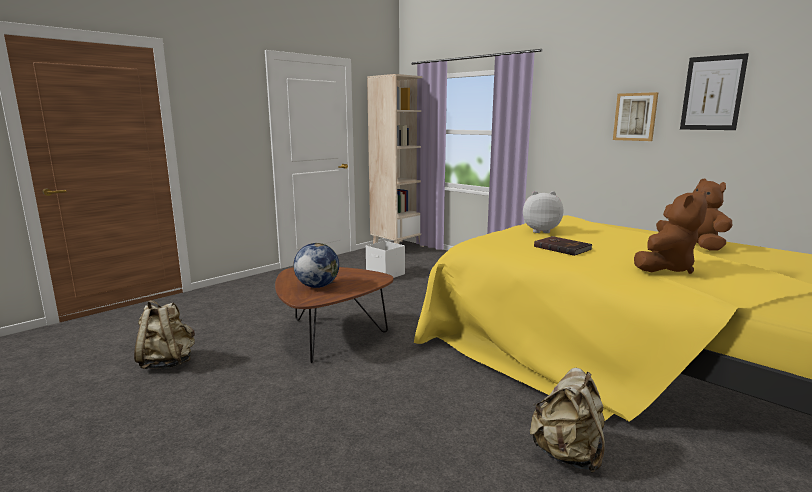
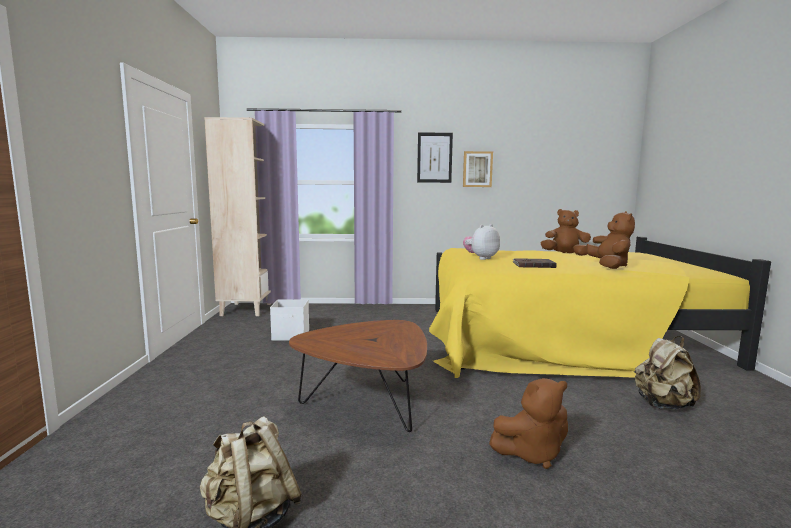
camera: 45 degrees left, 5 degrees down
globe [293,243,339,288] -> none
picture [680,53,749,130] -> picture moved to [417,132,453,183]
none -> brown plush toy [489,378,568,469]

